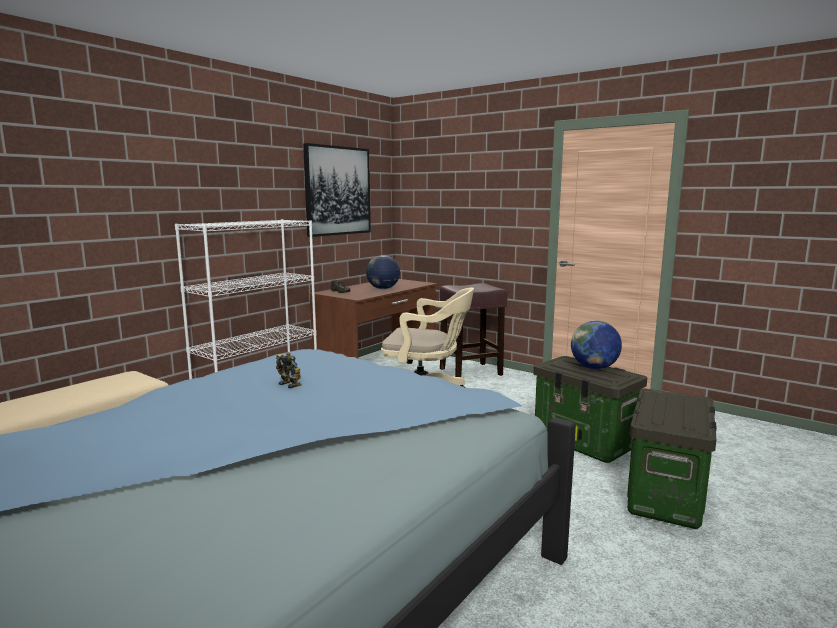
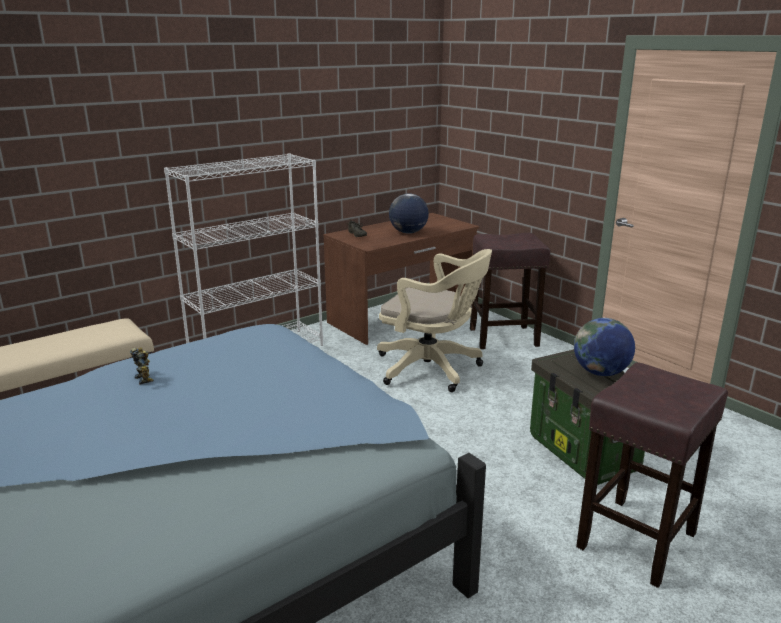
camera: 15 degrees right, 10 degrees up
toy robot [276,352,302,389] -> toy robot moved to [130,348,154,384]
picture [303,143,371,237] -> none
storage box [627,389,717,529] -> brown stool [576,362,728,588]

